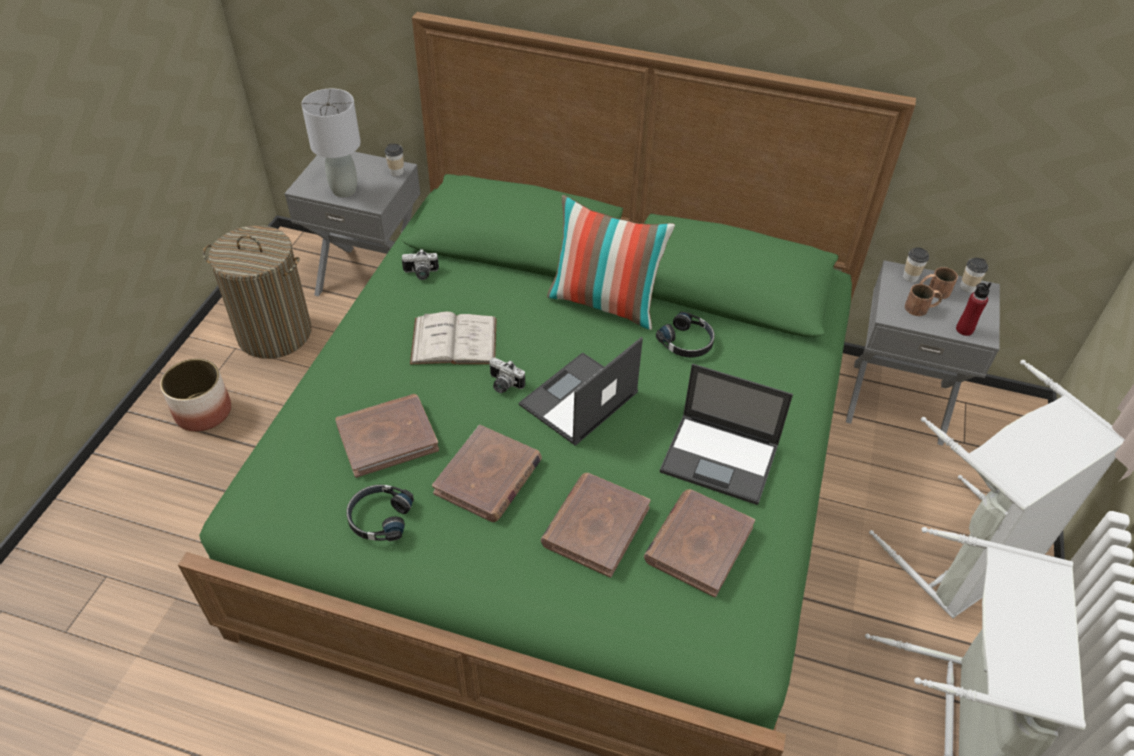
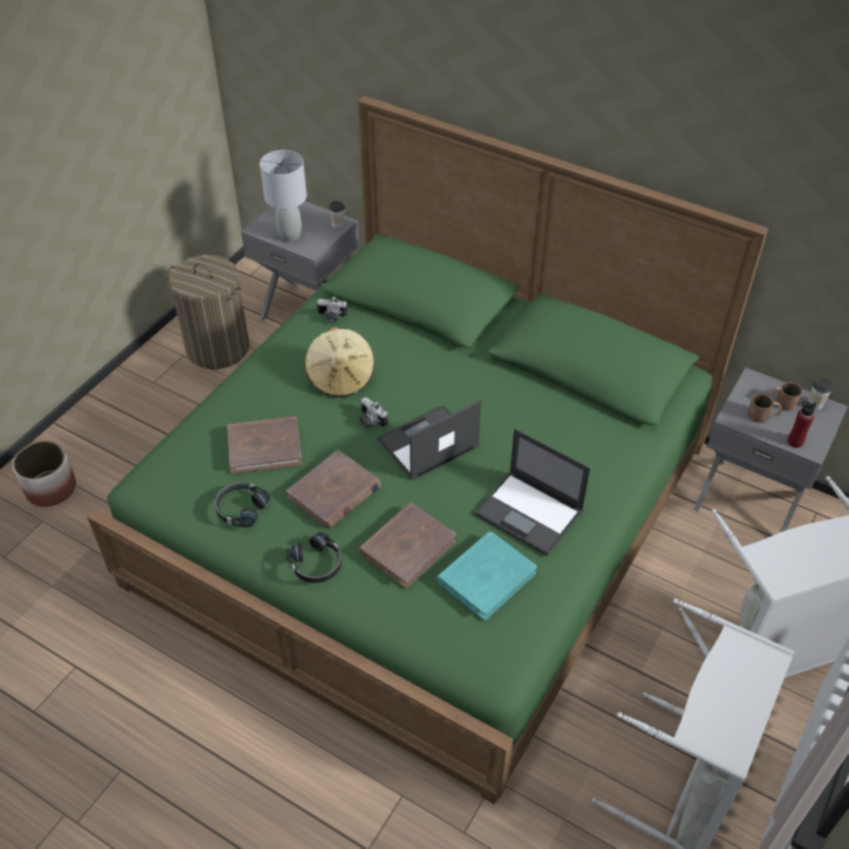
camera: 15 degrees right, 0 degrees up
planter [160,358,231,432] -> planter moved to [13,441,76,507]
white book [410,312,497,364] -> beige hat [305,327,375,398]
pillow [547,195,675,330] -> none
brown book [644,489,755,598] -> turquoise book [437,532,537,621]
black headphones [656,312,715,357] -> black headphones moved to [286,532,342,583]
cup [903,247,929,282] -> none

